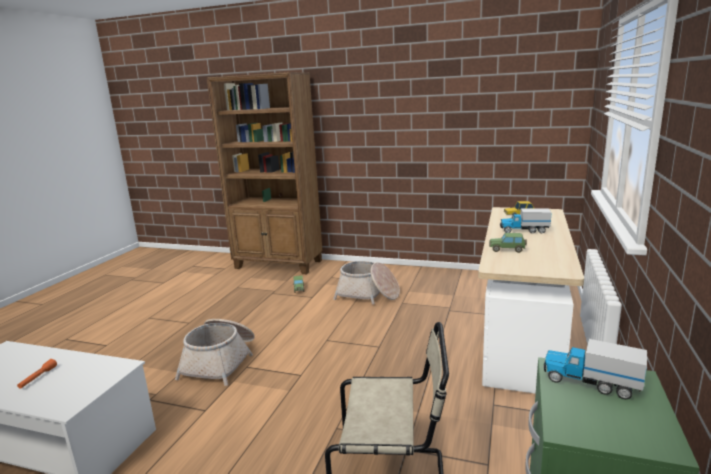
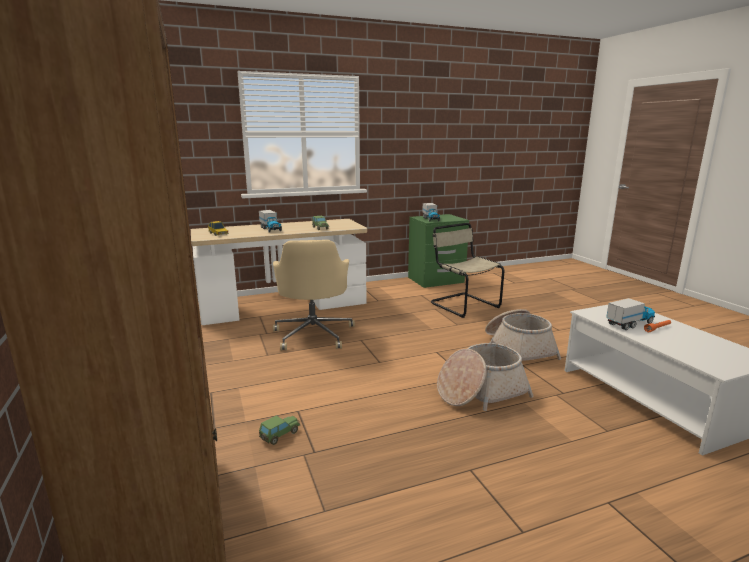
camera: 130 degrees left, 0 degrees up
basket [333,261,400,304] -> basket moved to [485,309,561,361]
none -> beige office chair [273,240,355,351]
none -> toy truck [606,298,655,330]

